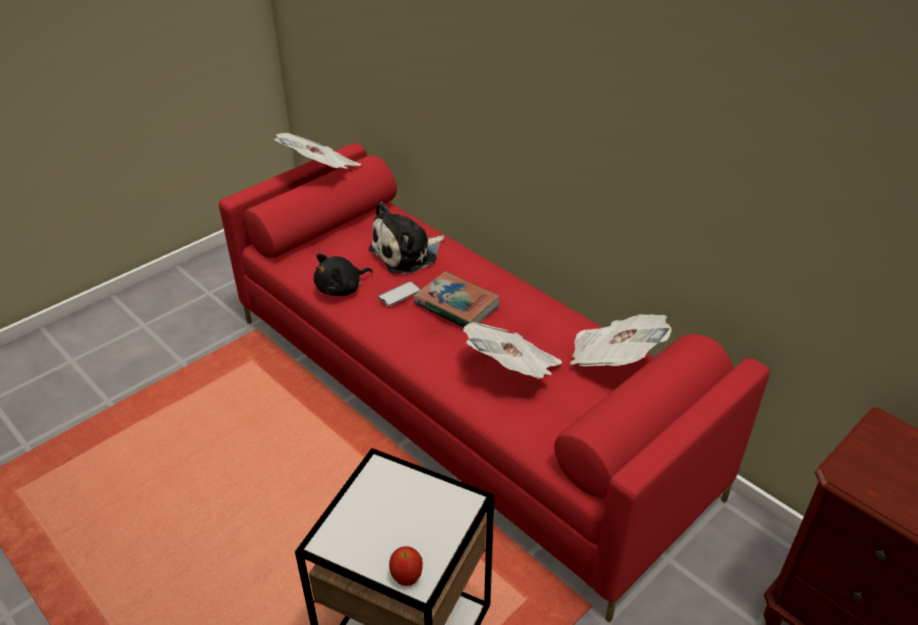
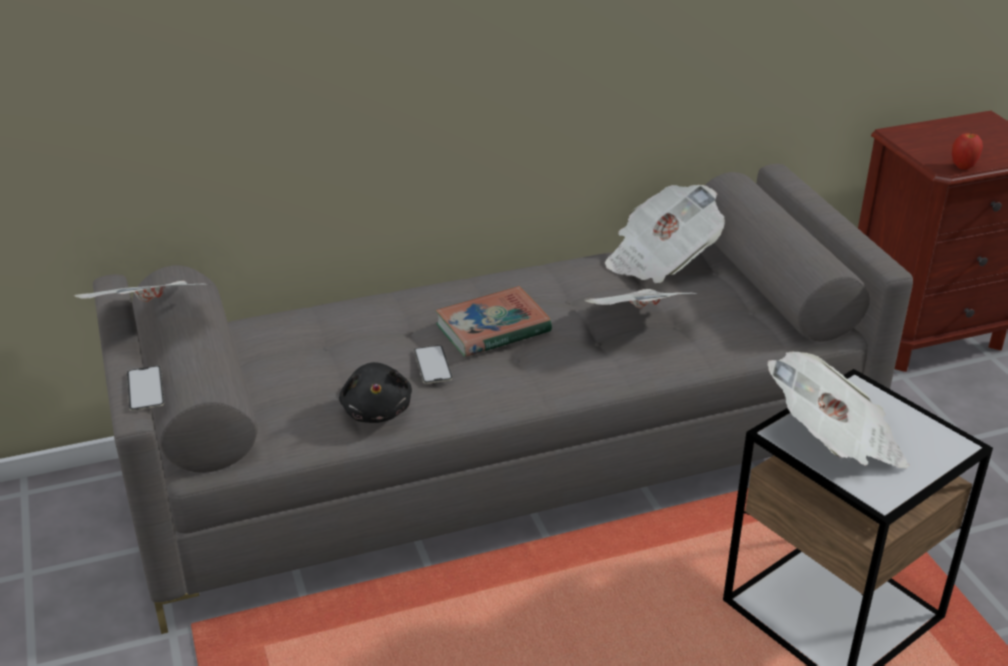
camera: 65 degrees left, 5 degrees down
red sofa [219,143,770,623] -> grey sofa [93,164,913,634]
plush toy [369,202,445,274] -> none
apple [389,546,423,586] -> apple moved to [952,132,983,170]
none -> phone [127,366,165,411]
none -> newspaper [768,352,909,468]

